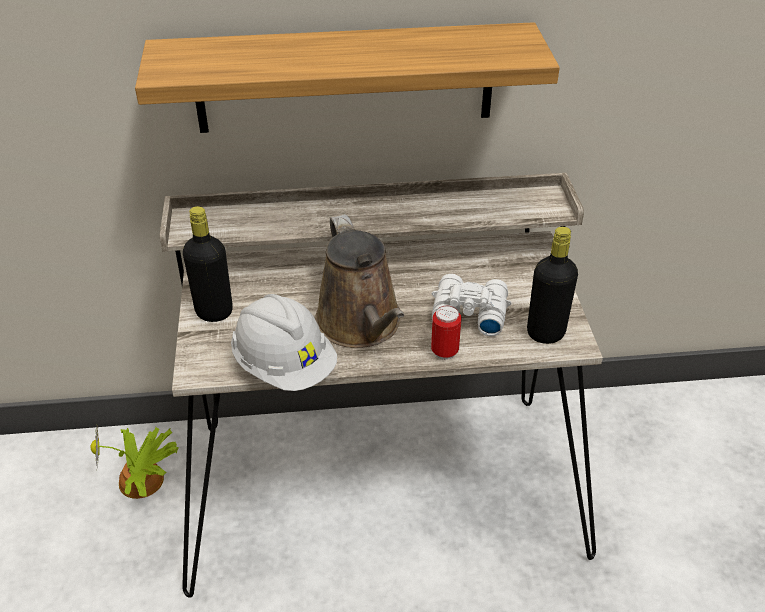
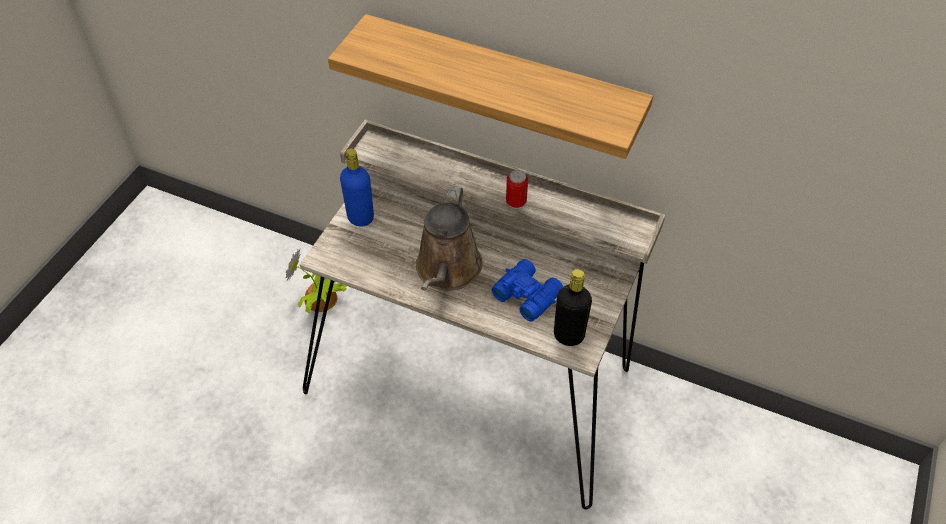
camera: 30 degrees right, 10 degrees up
black bottle [183,206,233,322] -> blue bottle [340,148,374,227]
white hard hat [231,294,337,391] -> none
can [431,306,461,360] -> can moved to [506,170,528,209]
white binoculars [432,274,511,336] -> blue binoculars [492,259,563,322]

